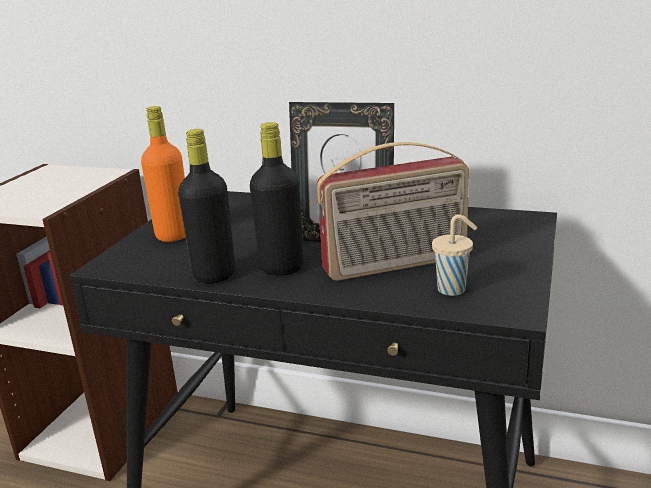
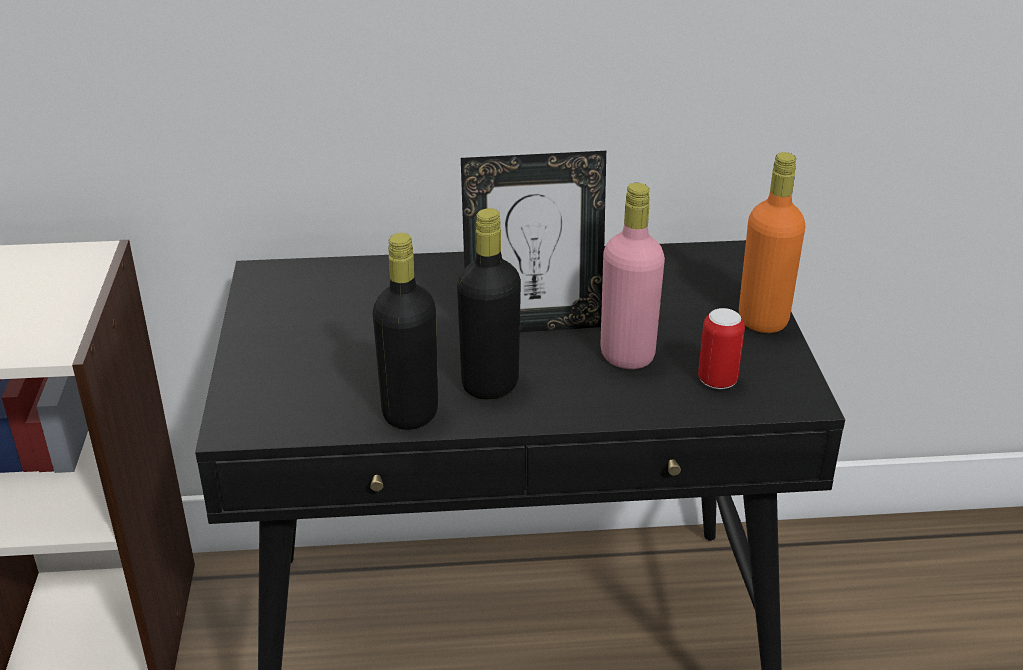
camera: 25 degrees left, 10 degrees up
orange bottle [141,106,185,242] -> orange bottle moved to [739,152,805,333]
radio [317,142,469,281] -> pink bottle [600,183,665,369]
beige cup [432,214,477,296] -> can [698,308,745,389]

